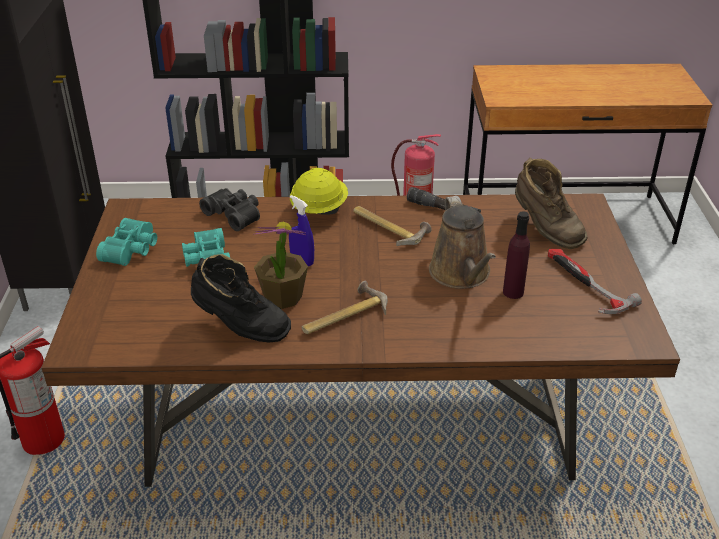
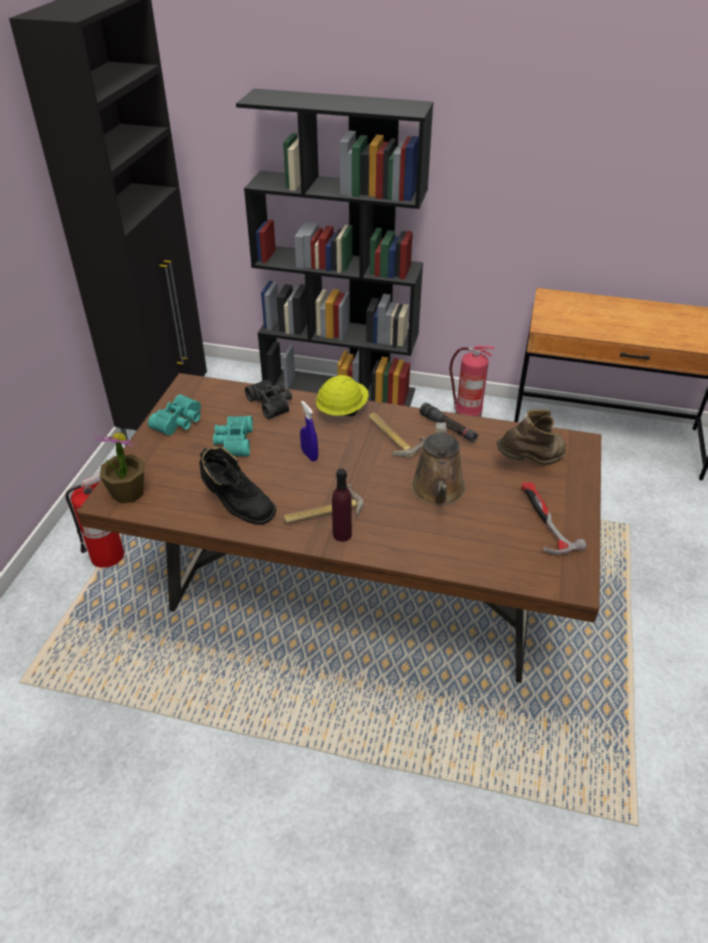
camera: 15 degrees right, 5 degrees up
potted plant [254,222,308,309] -> potted plant moved to [93,432,144,503]
purple bottle [503,211,530,299] -> purple bottle moved to [332,469,352,542]
brown boot [515,158,588,249] -> brown boot turned 90 degrees counterclockwise [497,409,566,466]

